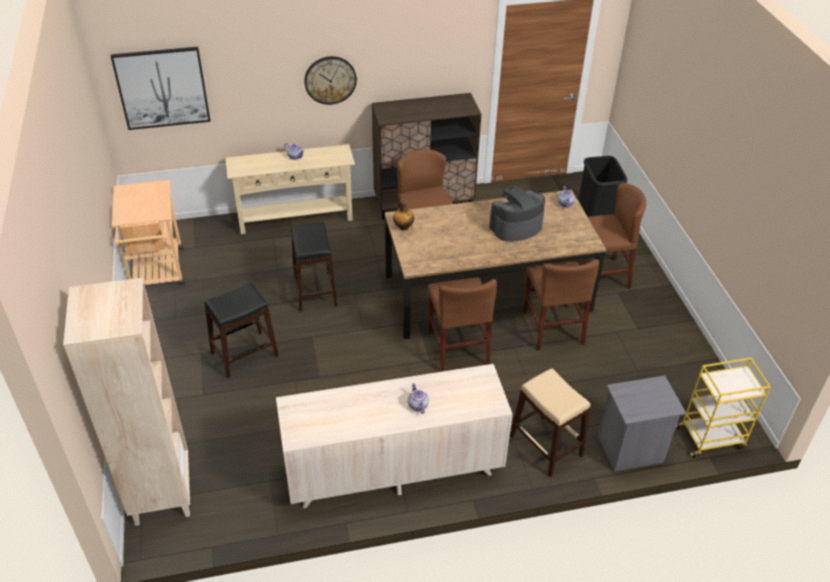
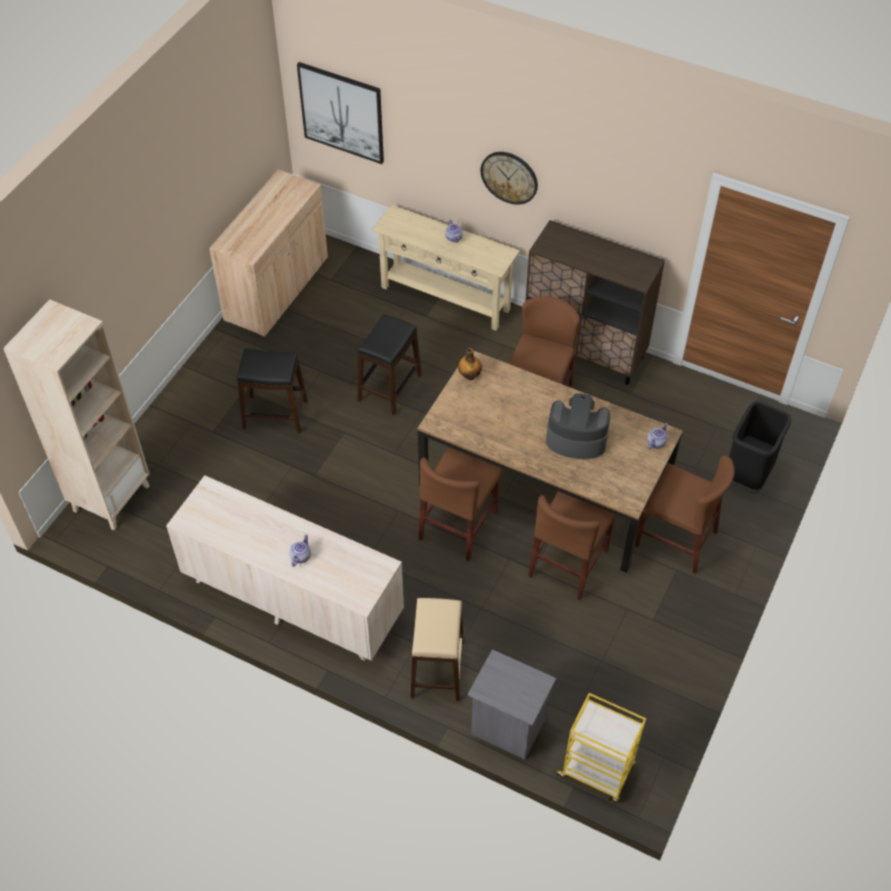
camera: 40 degrees right, 10 degrees up
beige cart [111,180,185,285] -> beige cabinet [209,170,328,337]

